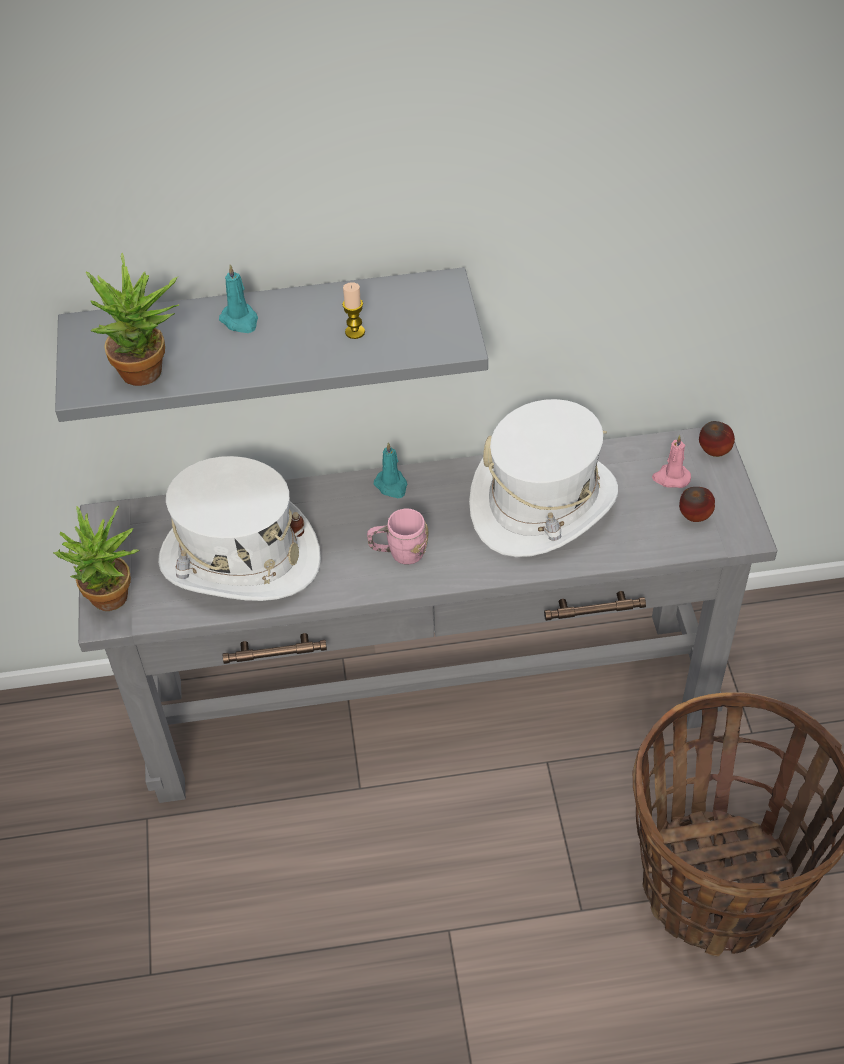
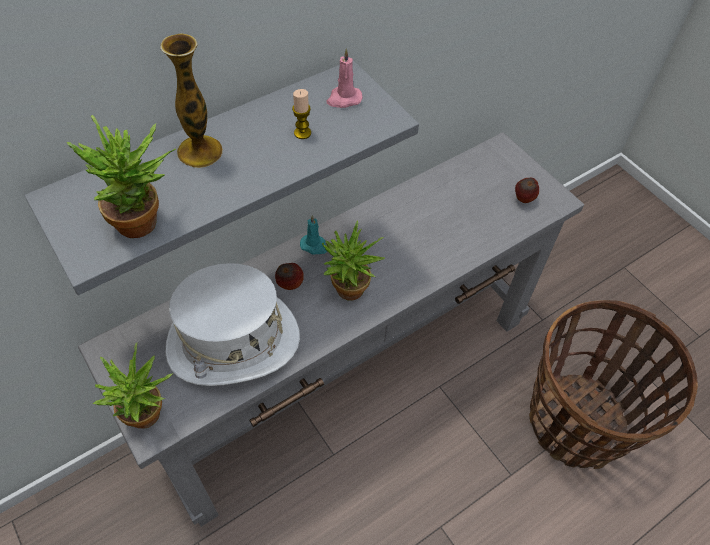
camera: 30 degrees left, 5 degrees up
turquoise candle [219,264,258,333] -> vase [160,33,223,168]
pink mug [367,509,428,564] -> potted plant [322,220,385,301]
white hat [469,399,618,557] -> none
pink candle [652,435,691,488] -> pink candle moved to [327,49,363,108]
apple [699,421,735,457] -> apple moved to [275,263,304,290]

